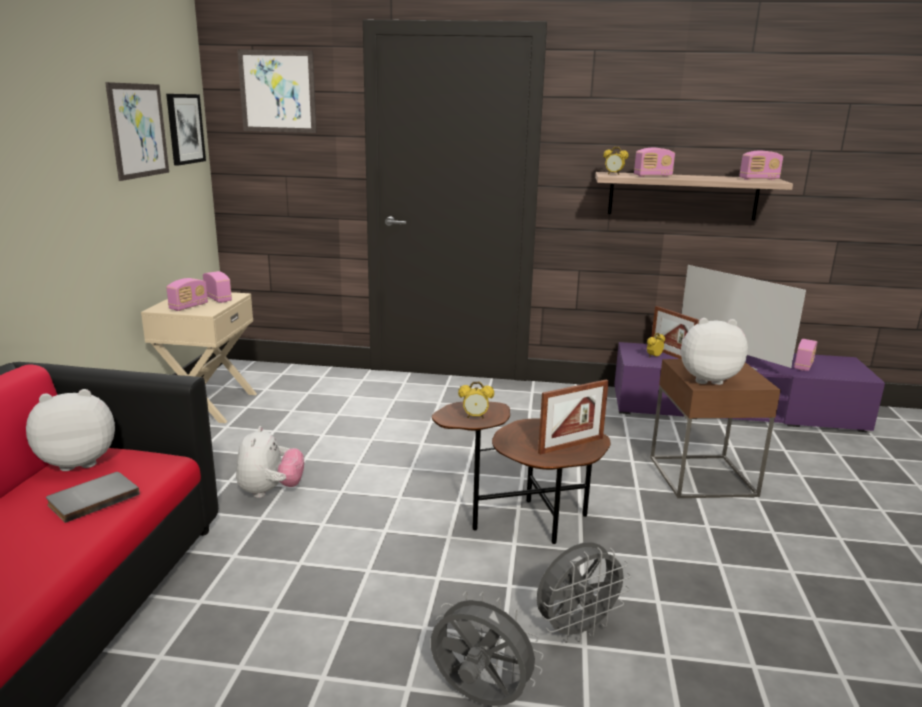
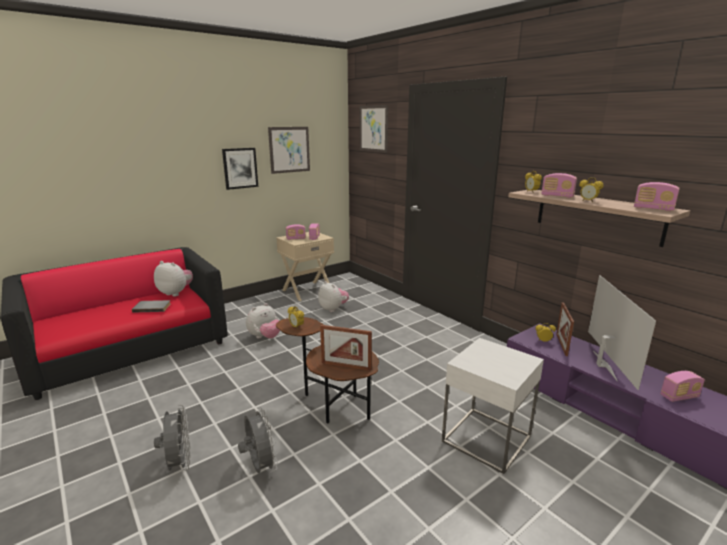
camera: 45 degrees right, 0 degrees up
picture [166,94,206,165] -> picture moved to [222,148,258,190]
grey fan [537,542,631,643] -> grey fan turned 135 degrees counterclockwise [238,407,278,474]
brown side table [650,359,781,498] -> white side table [442,338,544,474]
plush toy [681,318,748,385] -> plush toy moved to [318,281,349,312]
none -> alarm clock [579,178,604,202]

